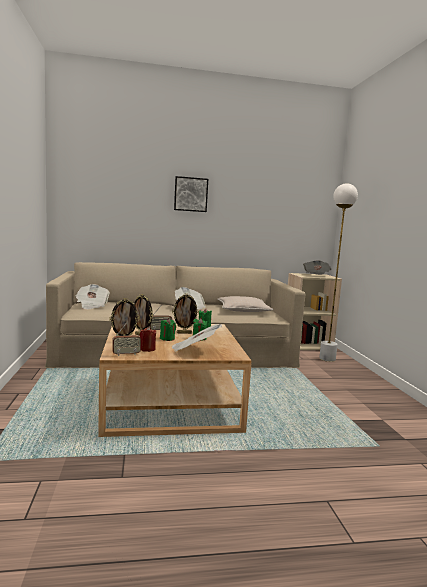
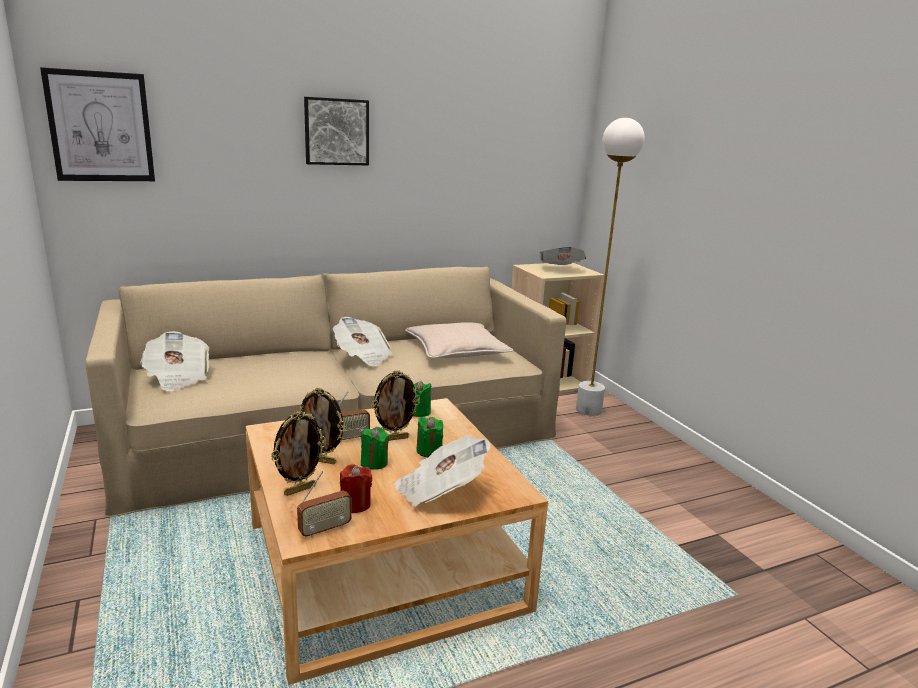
camera: 15 degrees left, 10 degrees up
none -> picture [40,67,155,181]

